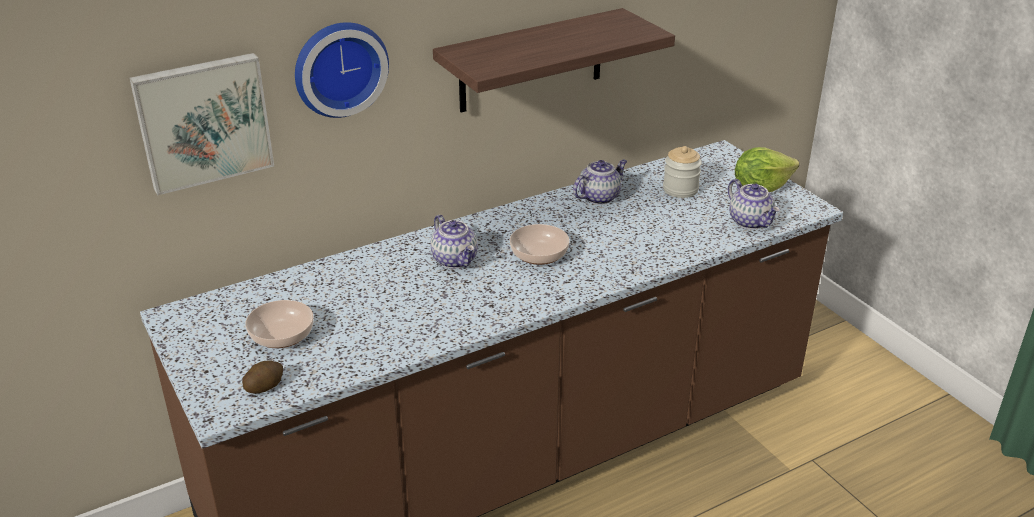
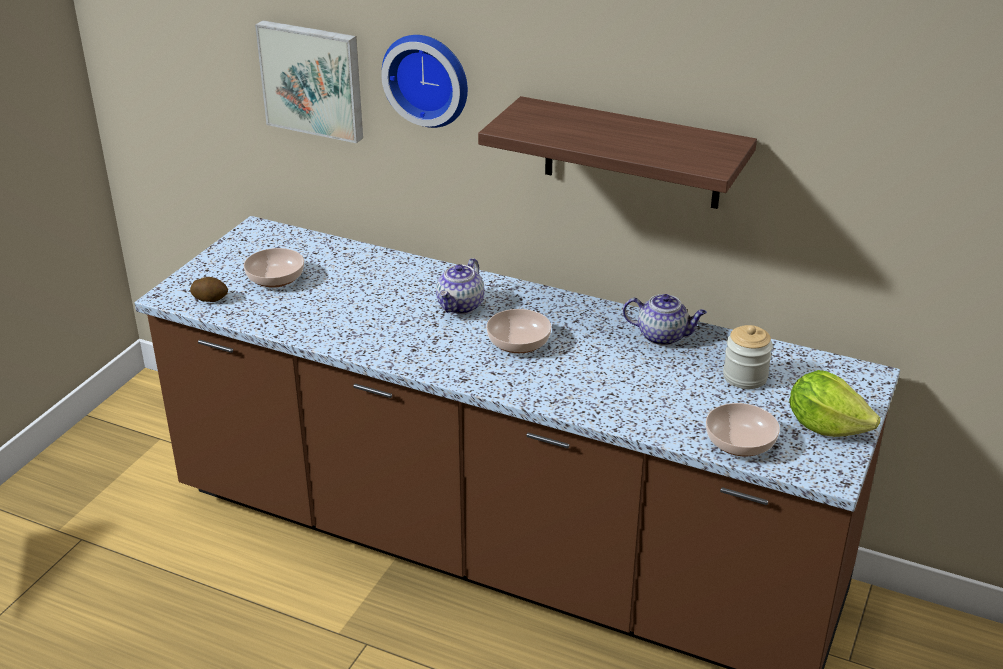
camera: 55 degrees right, 0 degrees up
teapot [728,179,780,229] -> bowl [706,403,780,456]

